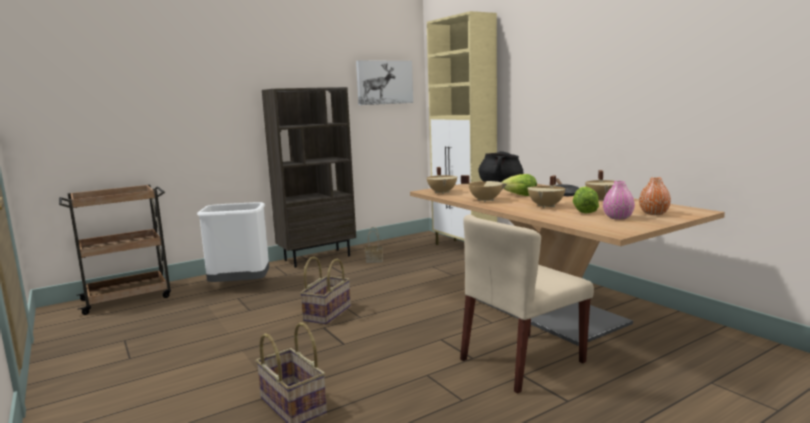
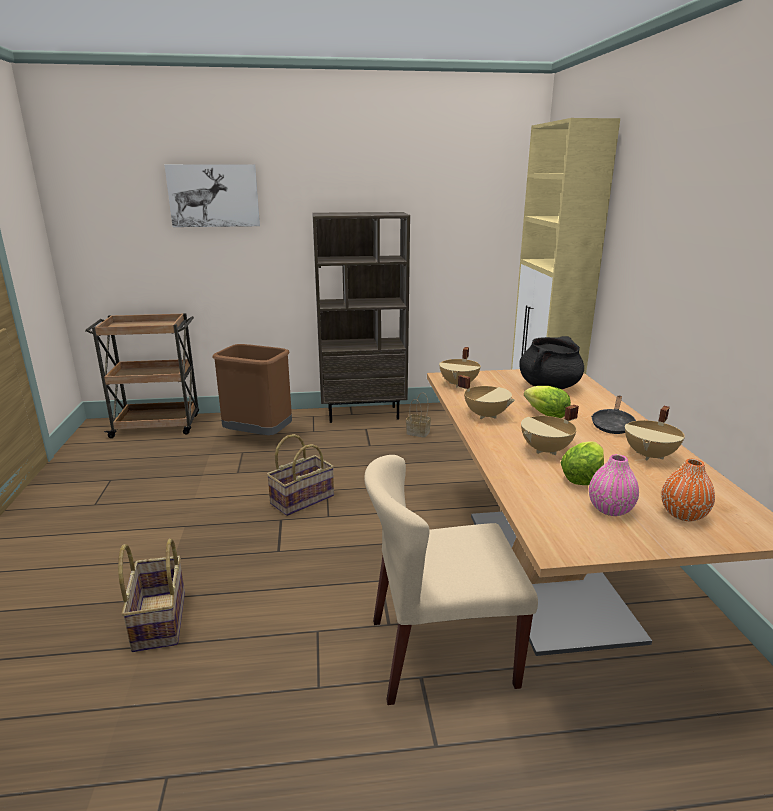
camera: 25 degrees right, 10 degrees up
white trash can [197,202,269,282] -> brown trash can [212,344,292,435]
picture [356,60,413,105] -> picture moved to [164,164,260,227]

